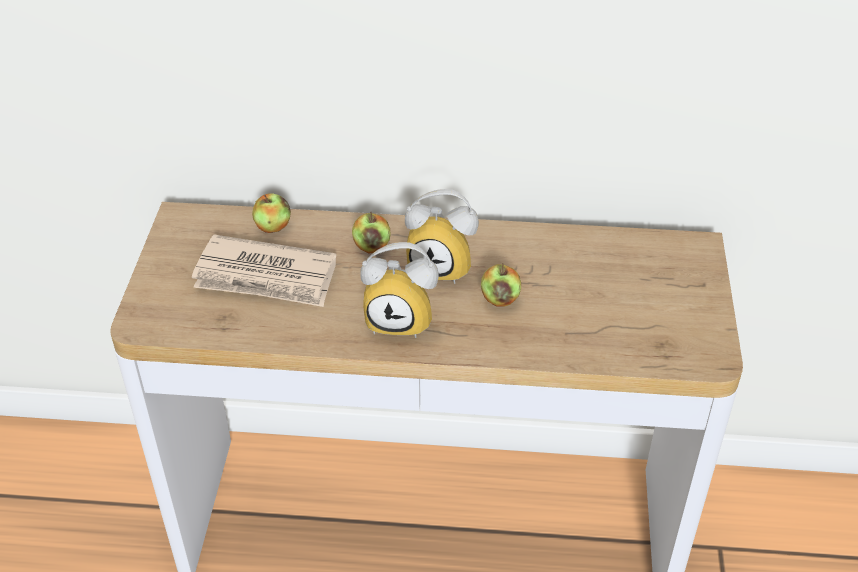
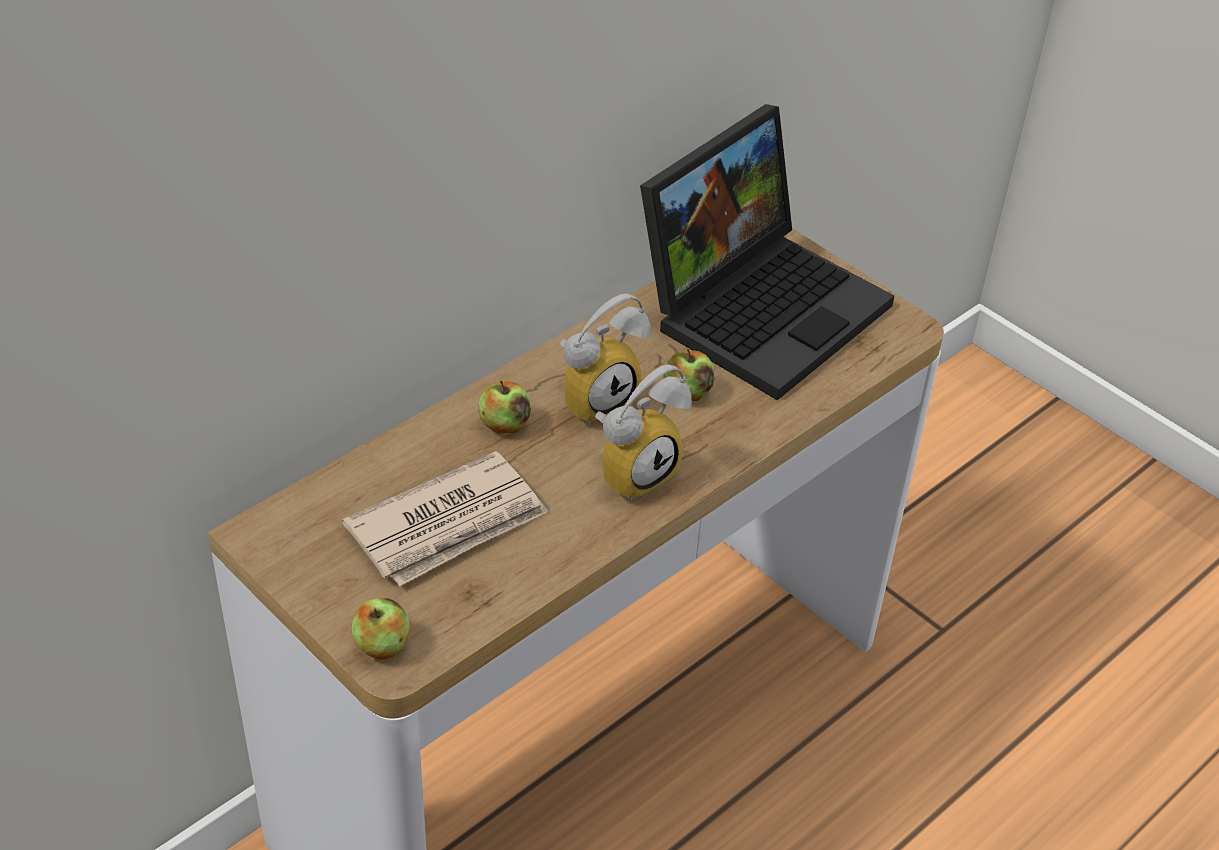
camera: 50 degrees left, 0 degrees up
apple [252,194,291,233] -> apple moved to [352,598,410,660]
none -> laptop [640,104,894,400]

